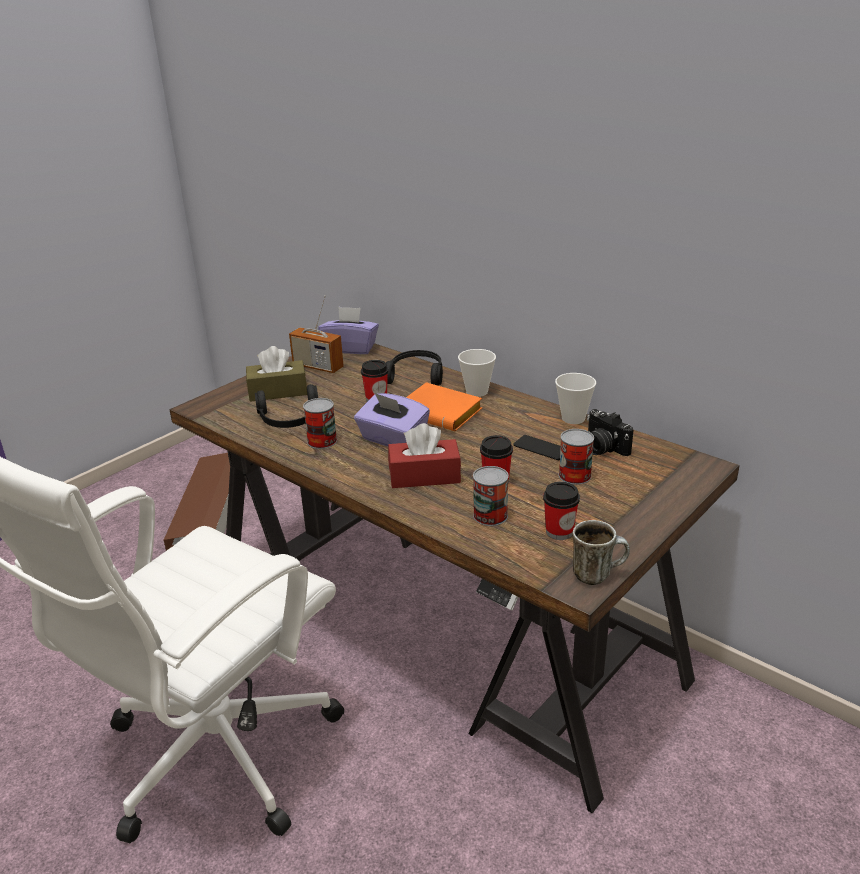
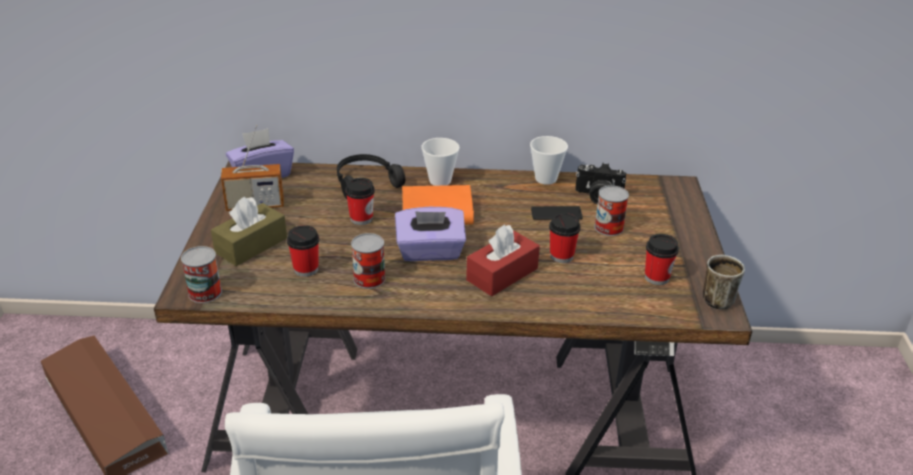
camera: 40 degrees left, 5 degrees up
black headphones [255,384,318,428] -> cup [287,225,319,277]
can [473,466,509,526] -> can moved to [181,246,222,303]

